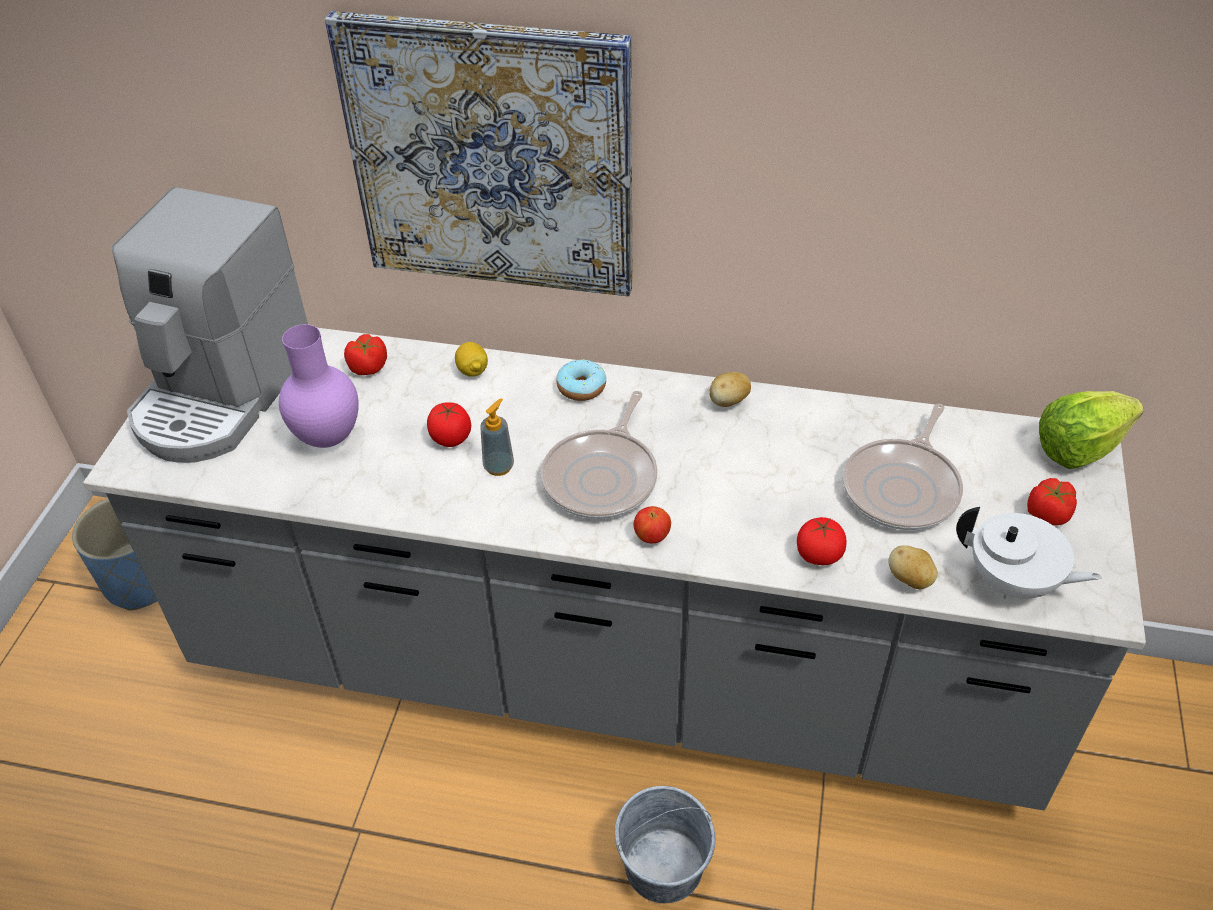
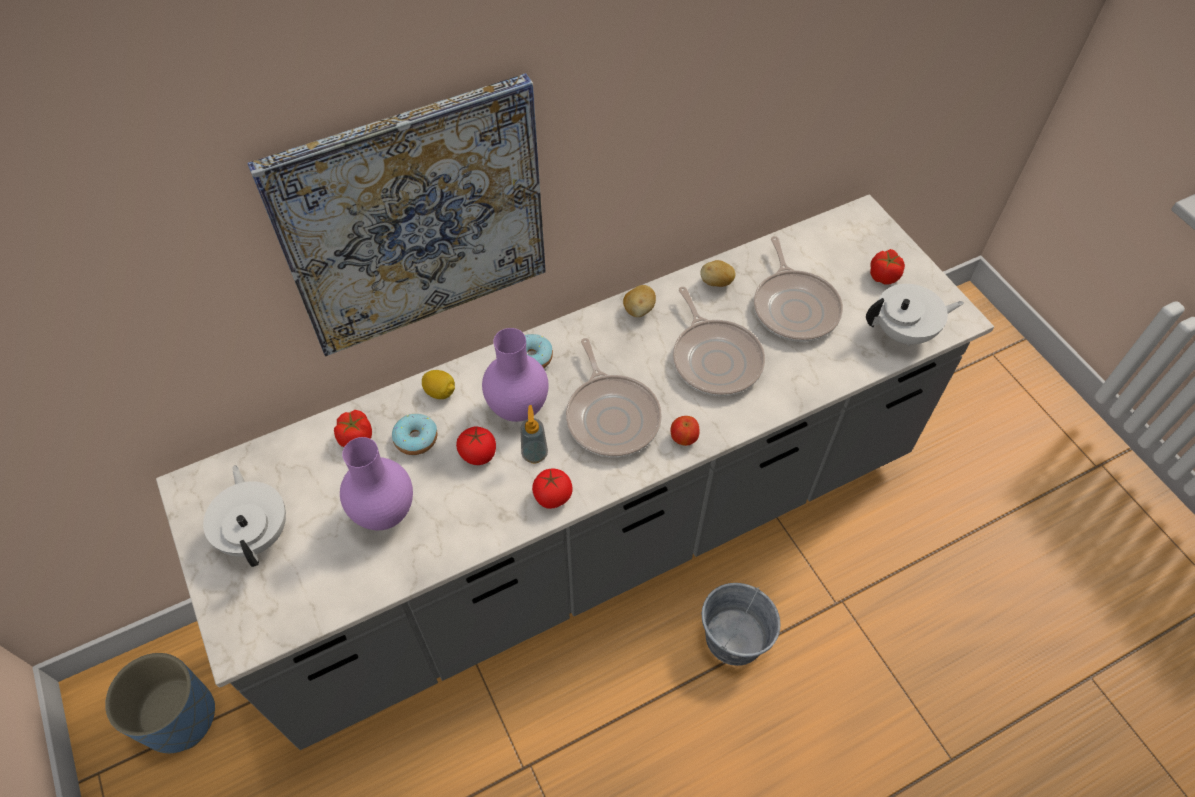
camera: 40 degrees left, 10 degrees up
coffee machine [112,187,308,463] -> white teapot [203,465,286,567]
tomato [797,517,847,565] -> tomato moved to [532,468,572,509]
potato [888,545,938,589] -> potato moved to [700,260,736,287]
lettuce [1039,391,1144,469] -> none
none -> donut [392,414,437,455]
none -> purple vase [482,328,549,422]
none -> frying pan [673,287,765,396]

